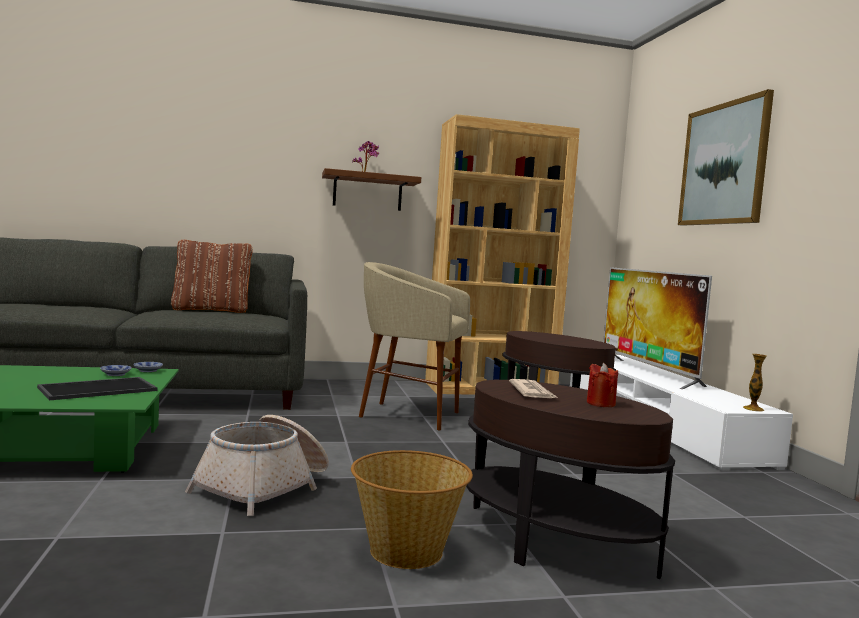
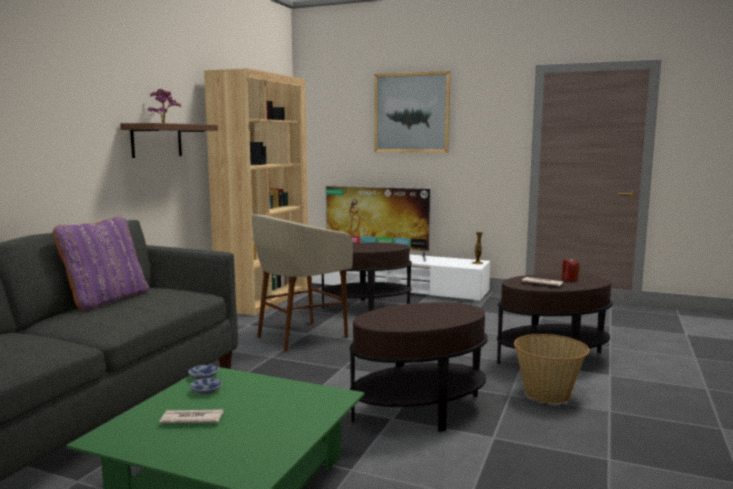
camera: 55 degrees left, 5 degrees up
tray [37,377,157,400] -> none
brown pillow [171,240,253,313] -> purple pillow [53,217,149,311]
basket [185,415,329,516] -> brown side table [349,302,488,432]
none -> newspaper [159,409,224,424]

